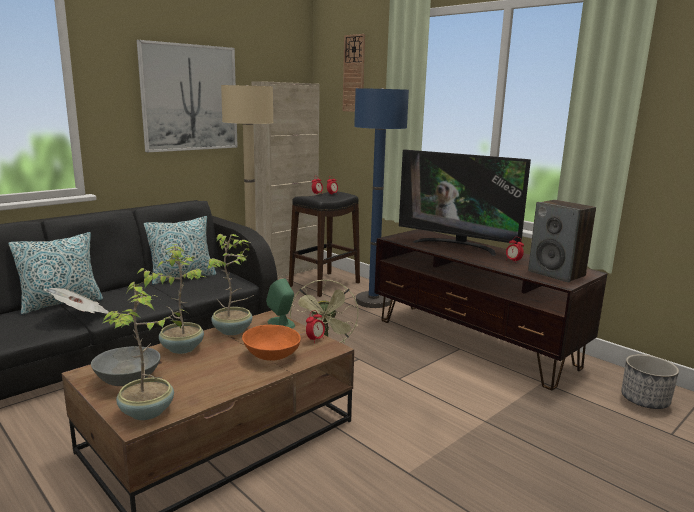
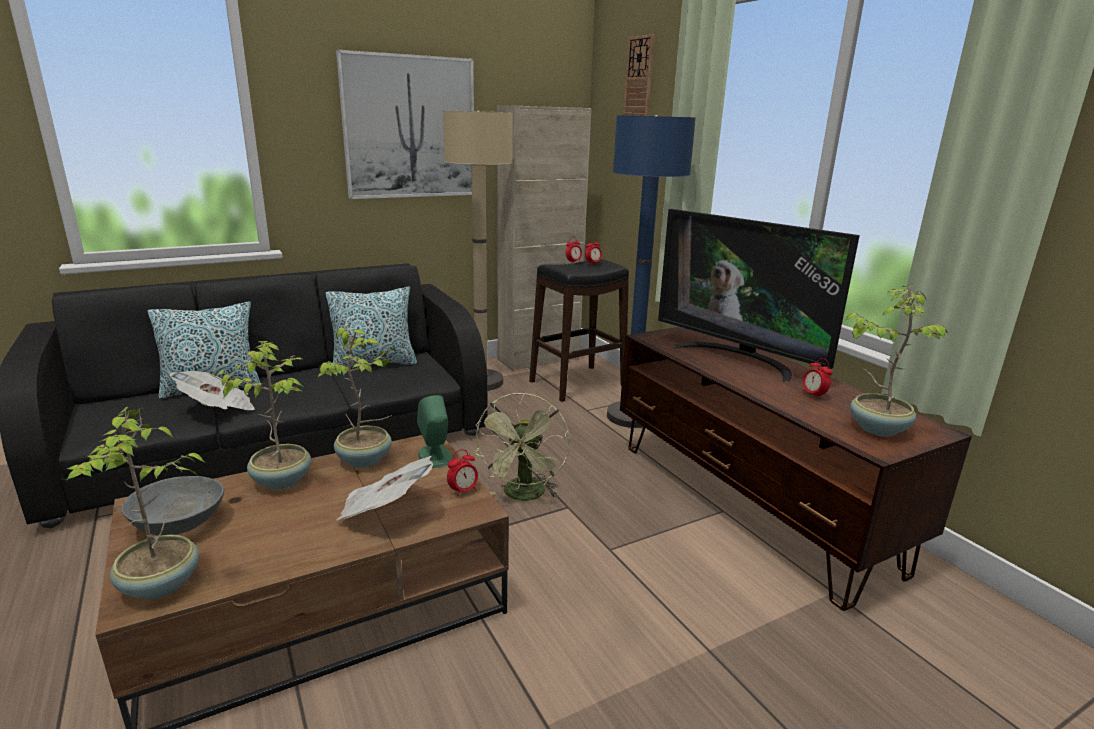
camera: 15 degrees right, 5 degrees up
orange bowl [242,325,301,361] -> newspaper [336,456,433,521]
speaker [528,200,596,283] -> potted plant [846,286,948,437]
planter [621,354,679,409] -> none

